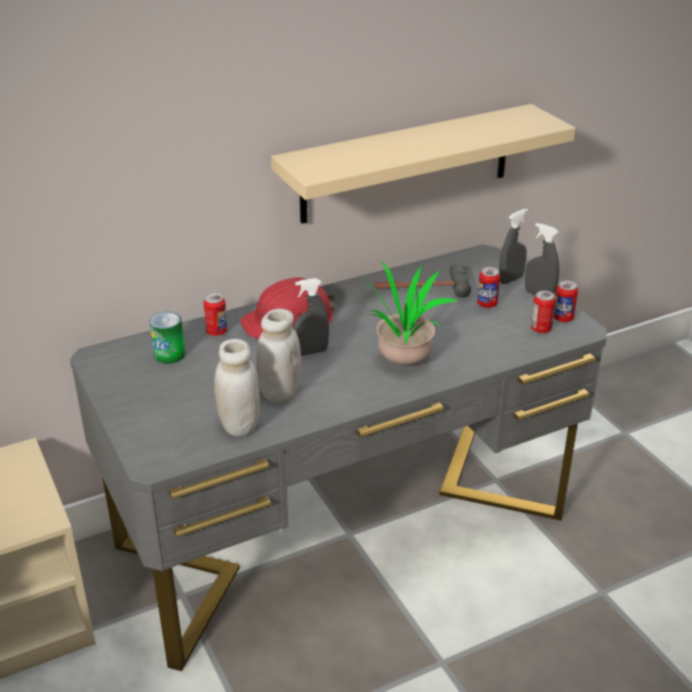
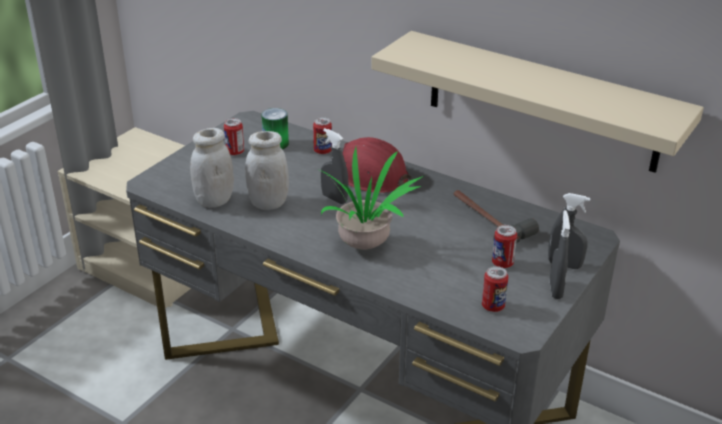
camera: 60 degrees right, 0 degrees up
can [554,280,578,322] -> can moved to [224,118,244,155]

